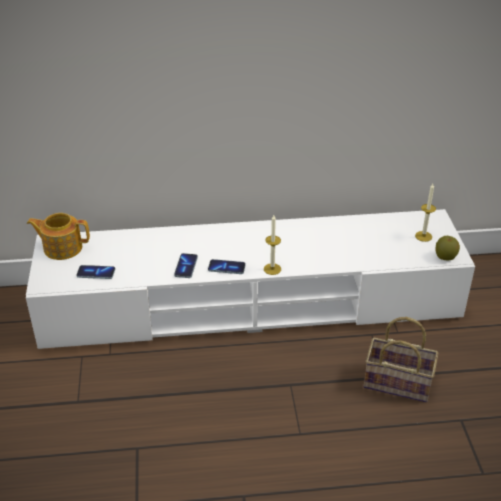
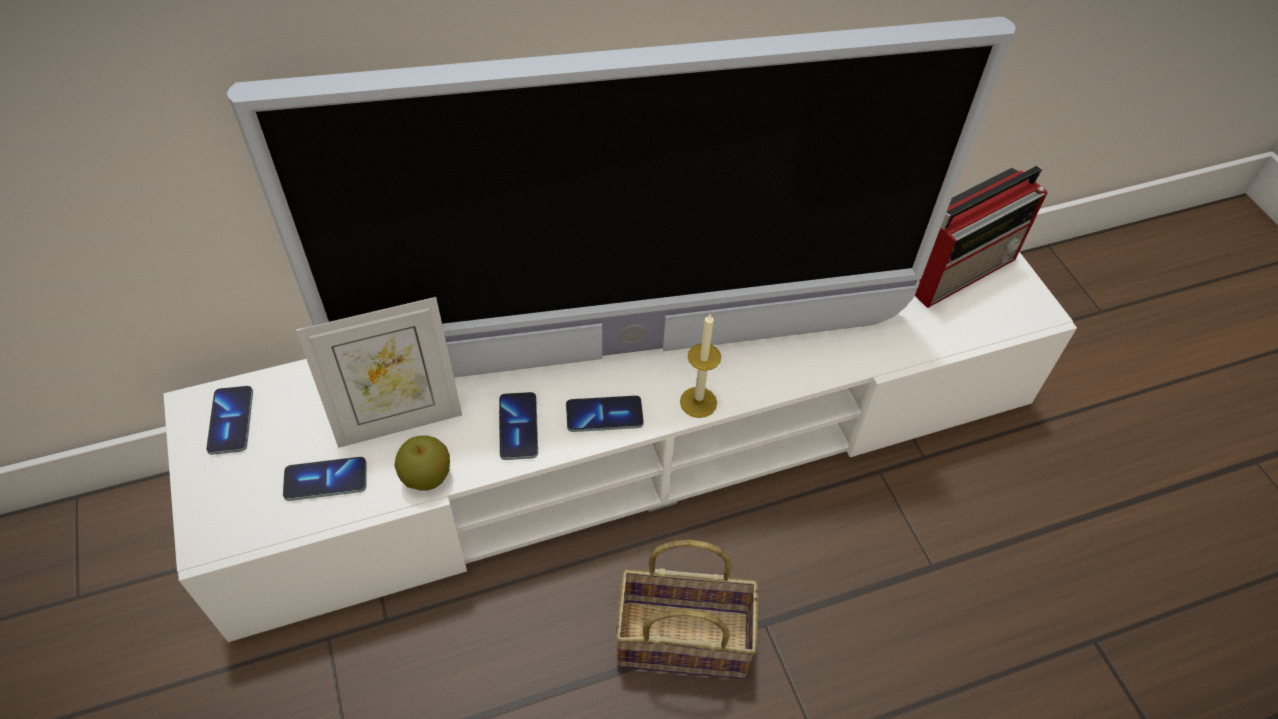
camera: 15 degrees left, 15 degrees up
teapot [27,213,90,260] -> phone [206,386,253,455]
basket [364,317,438,402] -> basket moved to [615,540,758,679]
candle [415,184,436,242] -> radio [915,166,1047,308]
apple [436,236,460,261] -> apple moved to [394,436,450,491]
none -> television [227,17,1016,378]
none -> picture frame [296,297,462,448]

